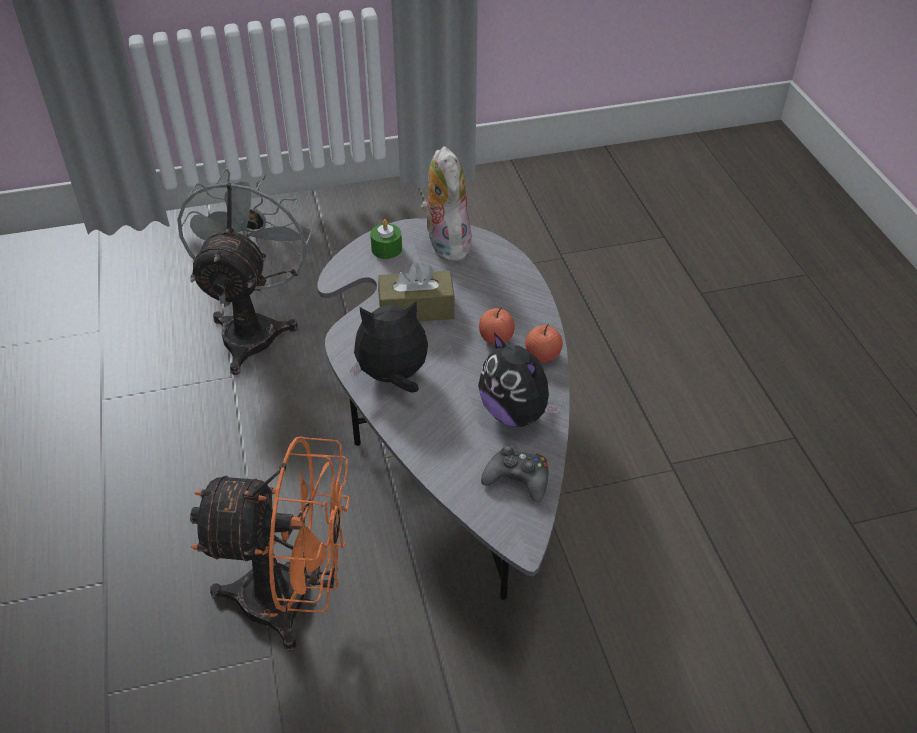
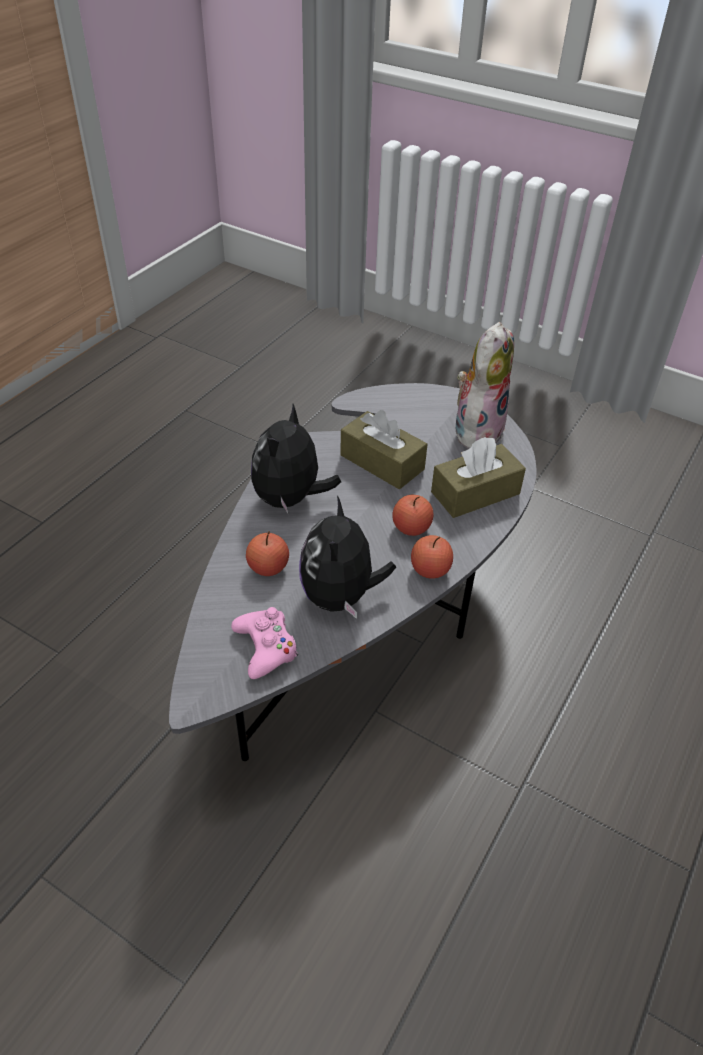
camera: 45 degrees right, 0 degrees up
grey fan [177,169,312,375] -> none
orange fan [190,436,350,651] -> none
plush toy [350,300,428,393] -> plush toy turned 105 degrees counterclockwise [251,404,341,515]
green candle [370,219,402,259] -> none
black game controller [481,445,549,502] -> pink game controller [231,607,298,679]
none -> apple [246,531,289,576]
none -> brown tissue box [431,437,526,518]

